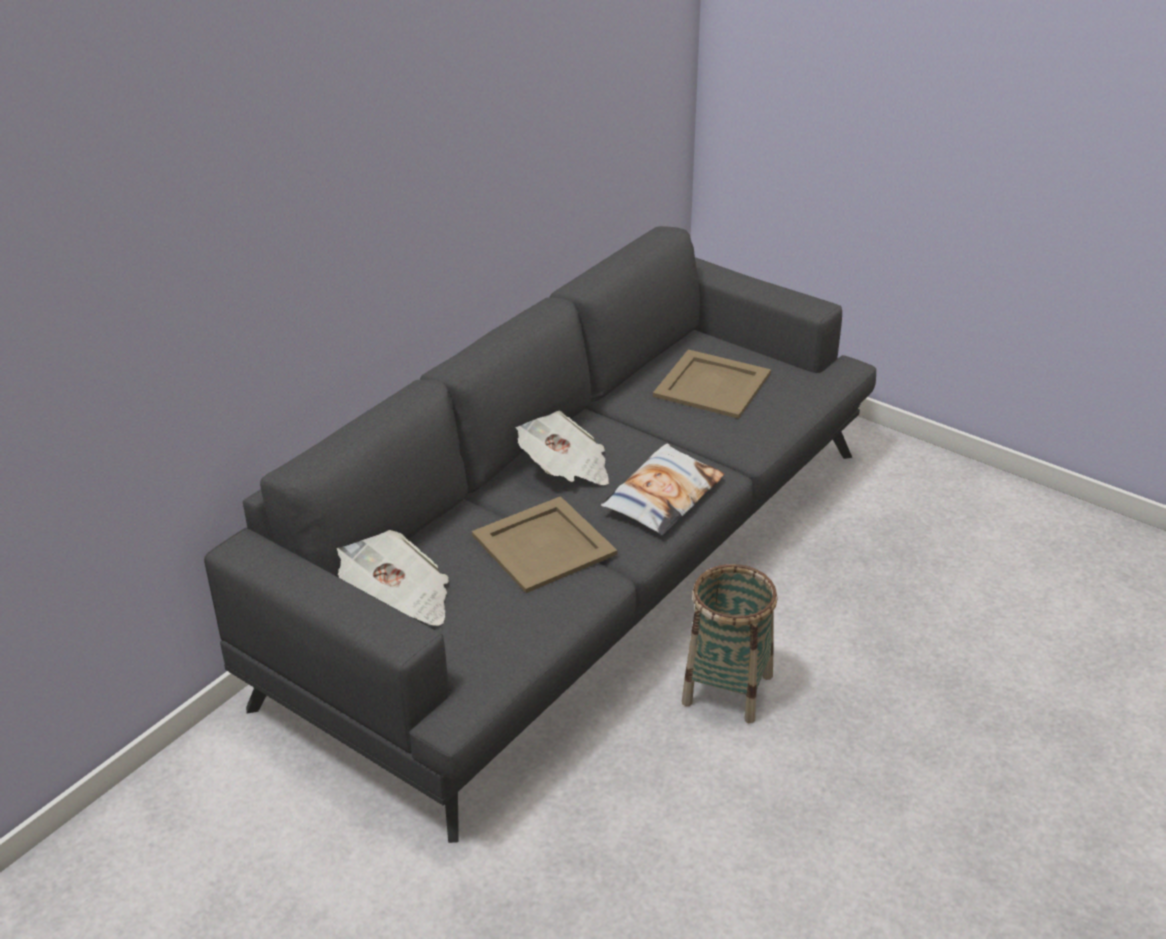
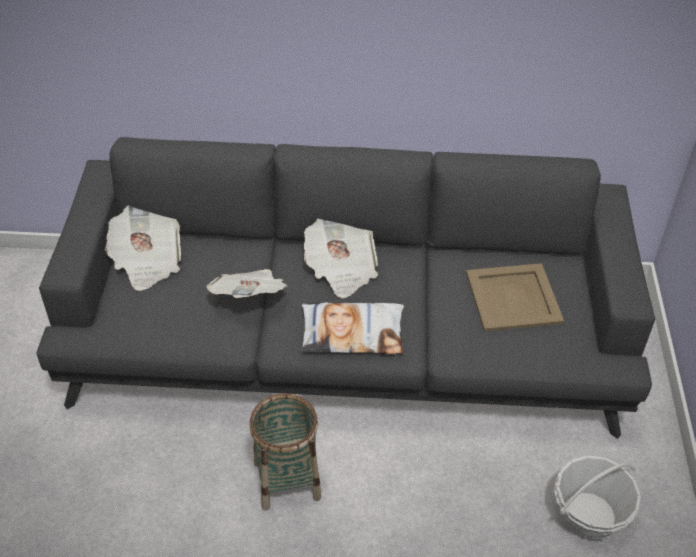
camera: 55 degrees right, 10 degrees up
beige tray [472,496,617,593] -> newspaper [207,269,287,298]
none -> basket [554,455,641,540]

